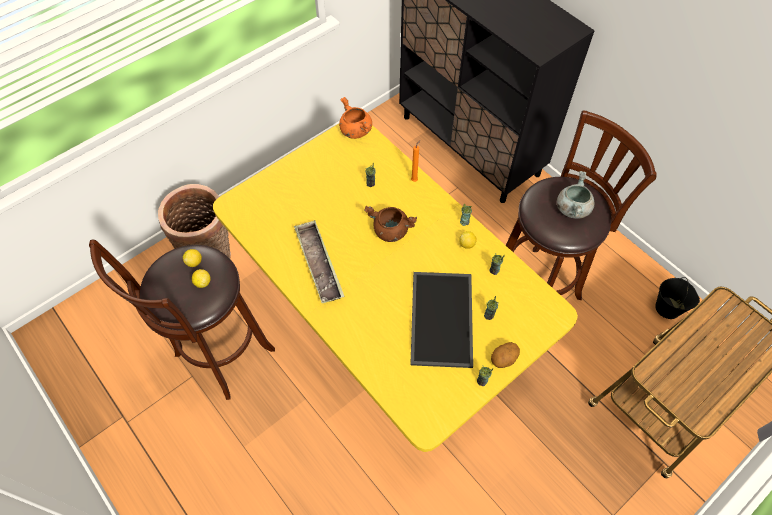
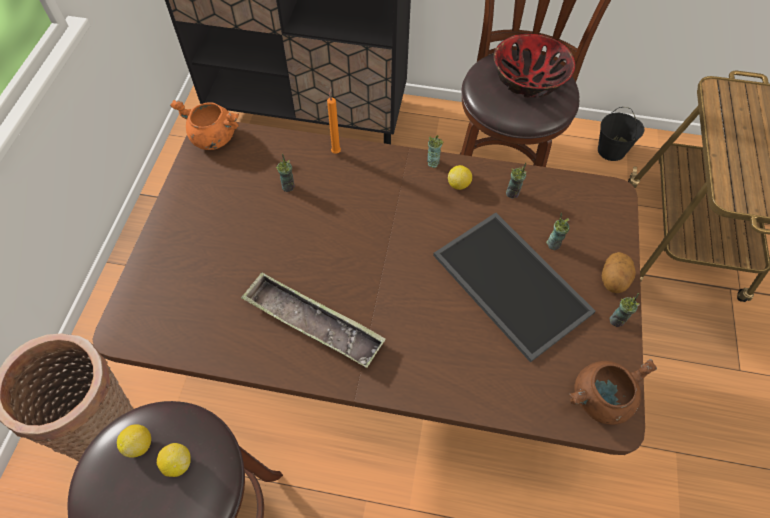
camera: 40 degrees left, 0 degrees up
yellow dining table [213,124,578,452] -> brown dining table [93,122,645,455]
brown cooking pot [364,206,417,242] -> brown cooking pot moved to [569,359,657,425]
grey cooking pot [557,171,594,219] -> bowl [493,34,576,98]

